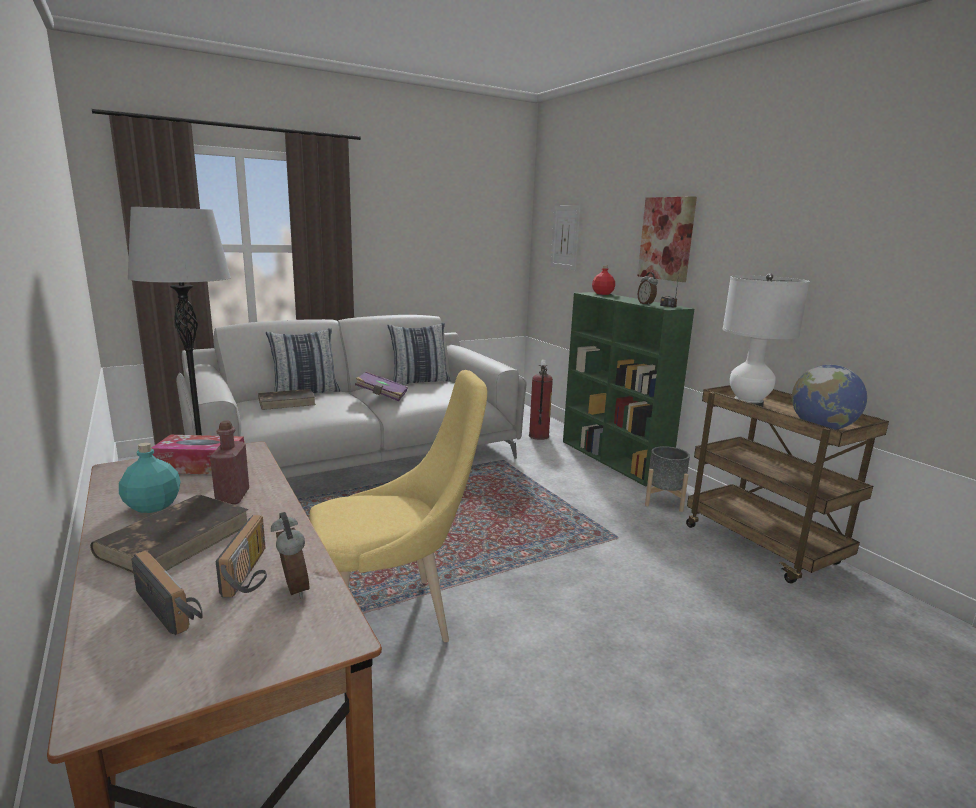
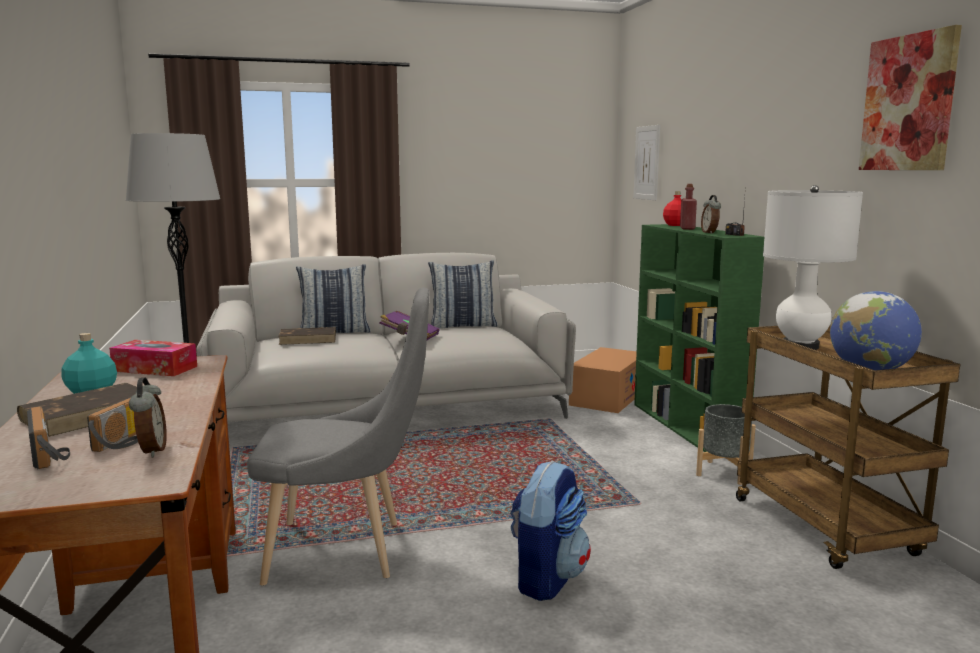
camera: 15 degrees right, 5 degrees down
red bottle [210,421,249,504] -> red bottle moved to [680,184,697,230]
yellow chair [310,370,487,642] -> grey chair [247,287,430,586]
fire extinguisher [529,359,553,440] -> cardboard box [569,347,637,413]
picture [638,196,697,282] -> picture moved to [859,25,962,170]
none -> backpack [510,460,591,601]

